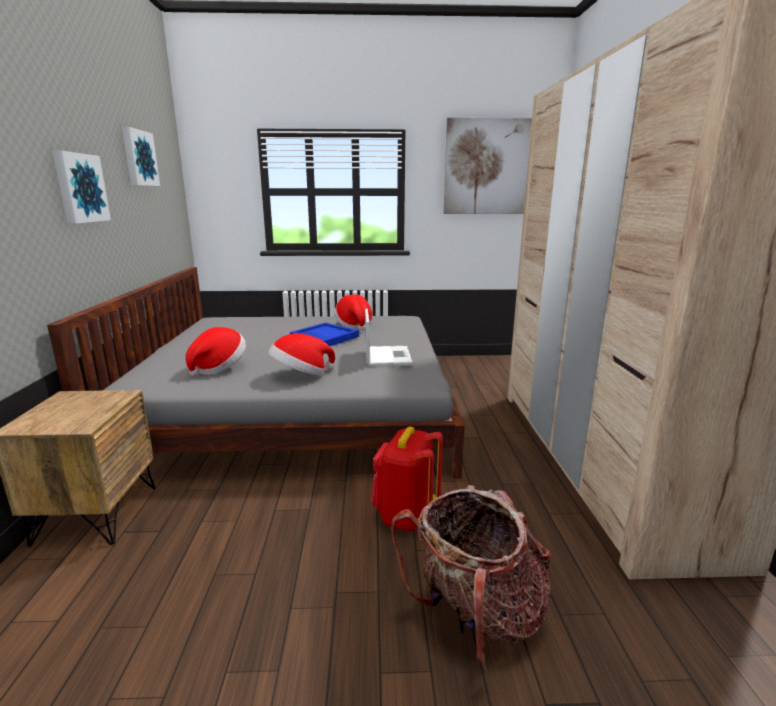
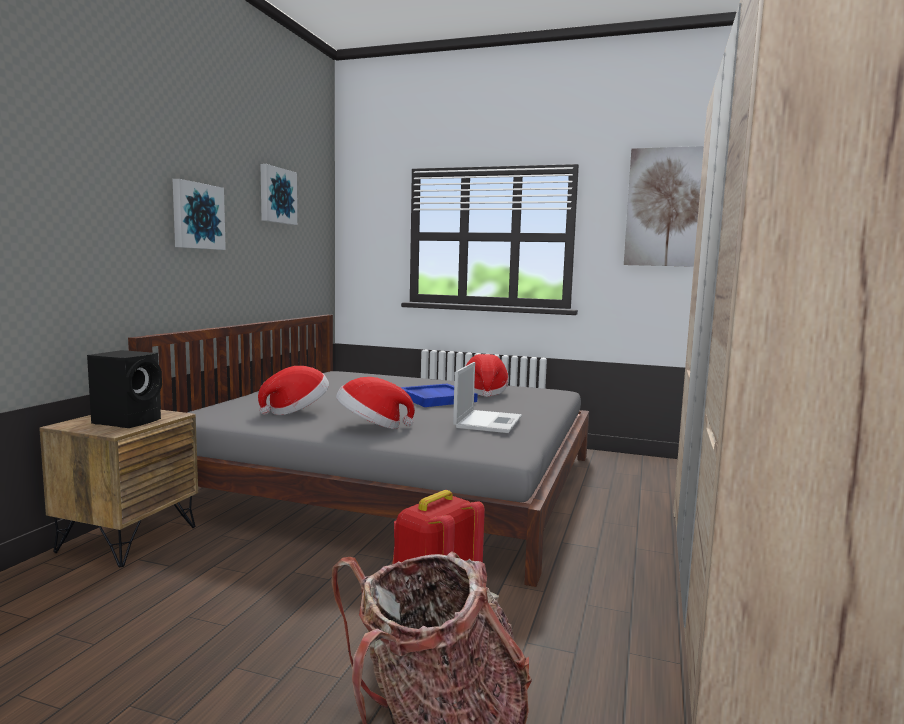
camera: 20 degrees right, 10 degrees down
none -> black speaker [87,350,162,428]

